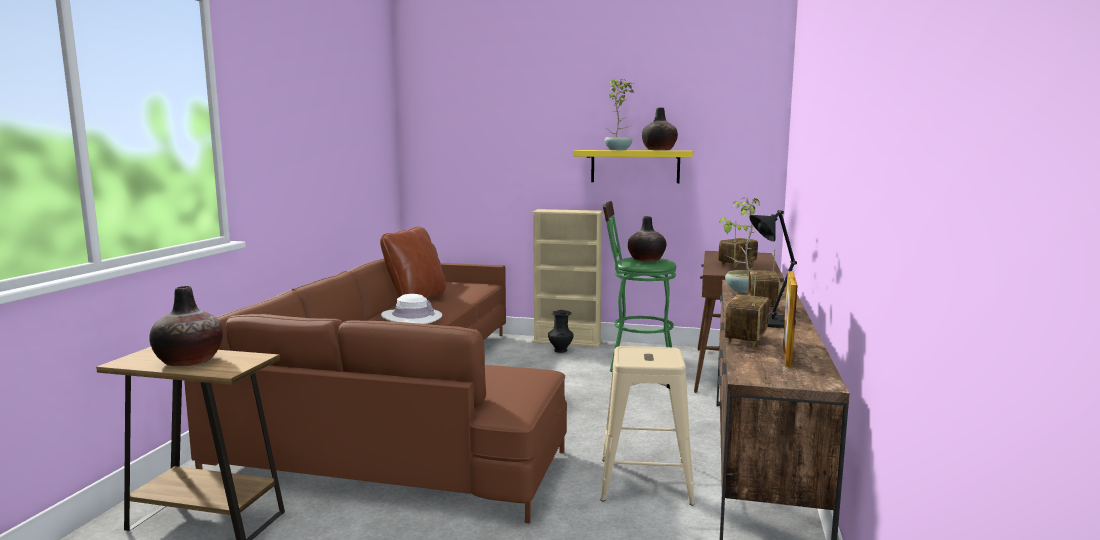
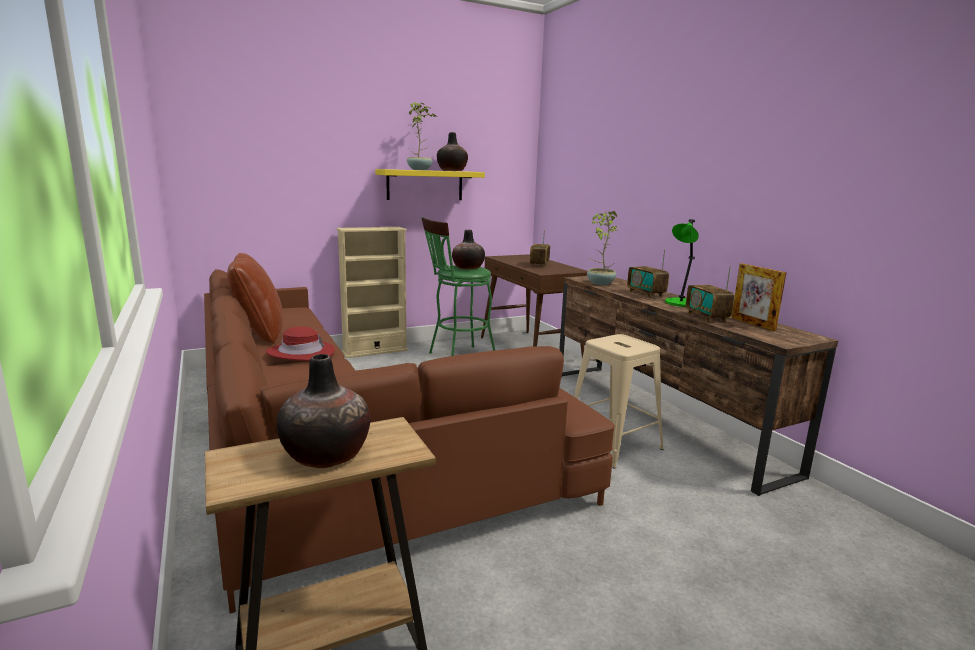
camera: 40 degrees left, 5 degrees up
white hat [381,294,442,324] -> red hat [266,327,335,361]
black vase [548,310,574,353] -> none
black table lamp [749,210,797,328] -> green table lamp [665,219,699,307]

